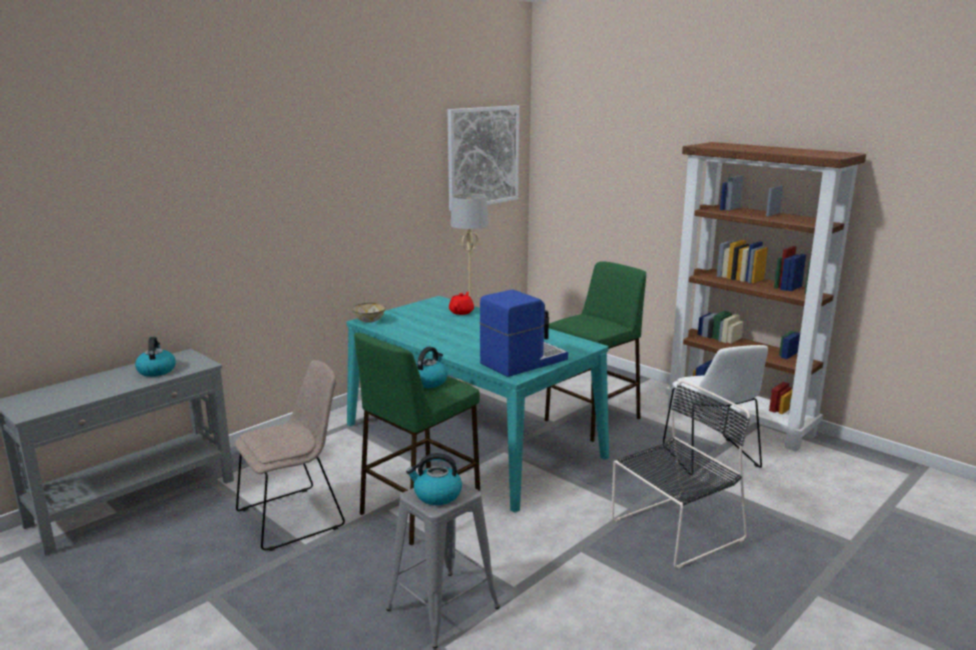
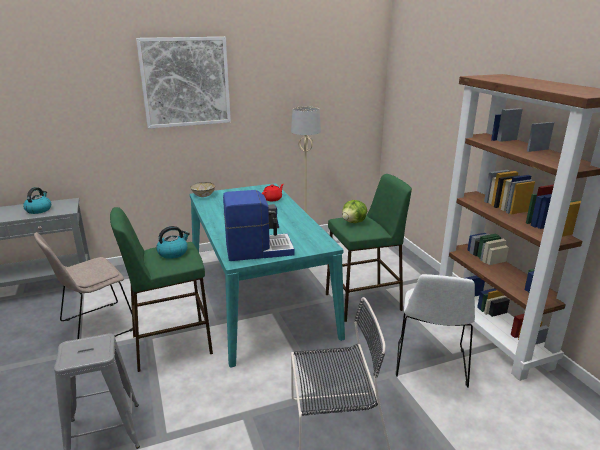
camera: 25 degrees right, 5 degrees up
beige chair [235,360,345,551] -> beige chair turned 150 degrees clockwise [34,232,133,339]
kettle [406,453,462,505] -> none
picture [448,105,519,211] -> picture moved to [136,37,231,129]
none -> lettuce [342,200,367,223]

